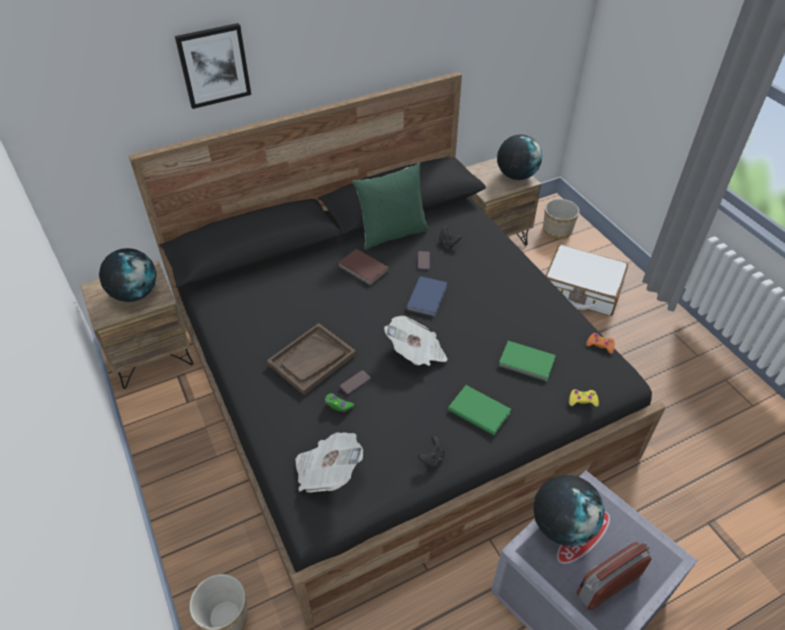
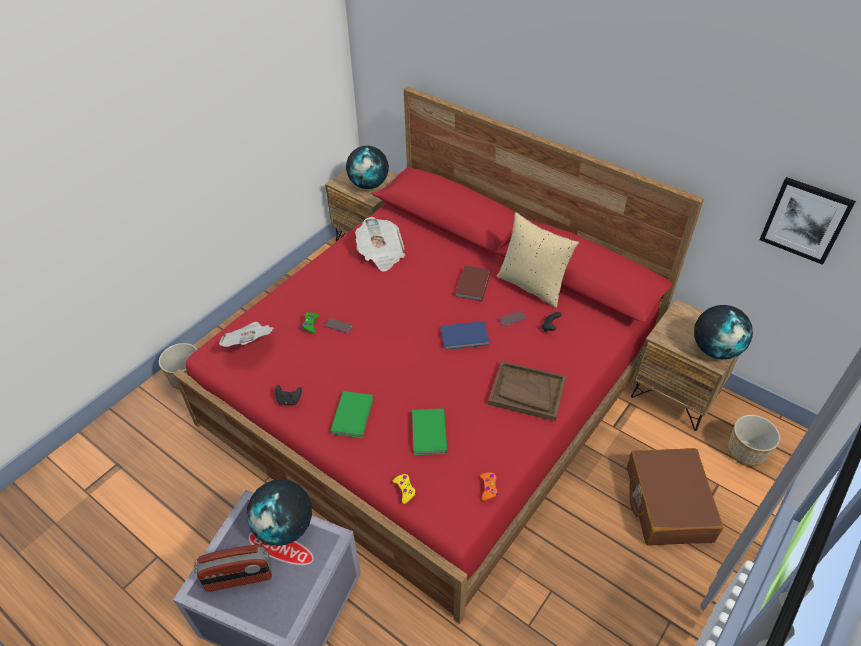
camera: 65 degrees right, 0 degrees up
black bed [129,72,666,627] -> red bed [173,87,704,624]
picture [175,23,251,109] -> picture moved to [759,177,856,265]
brown tray [267,323,356,395] -> brown tray moved to [488,361,566,421]
green pillow [352,163,429,250] -> beige pillow [497,212,579,308]
newspaper [384,316,448,366] -> newspaper moved to [355,217,405,272]
white suitcase [546,244,628,316] -> brown suitcase [627,448,723,545]
radio [577,542,652,610] -> radio turned 135 degrees clockwise [194,545,272,592]

